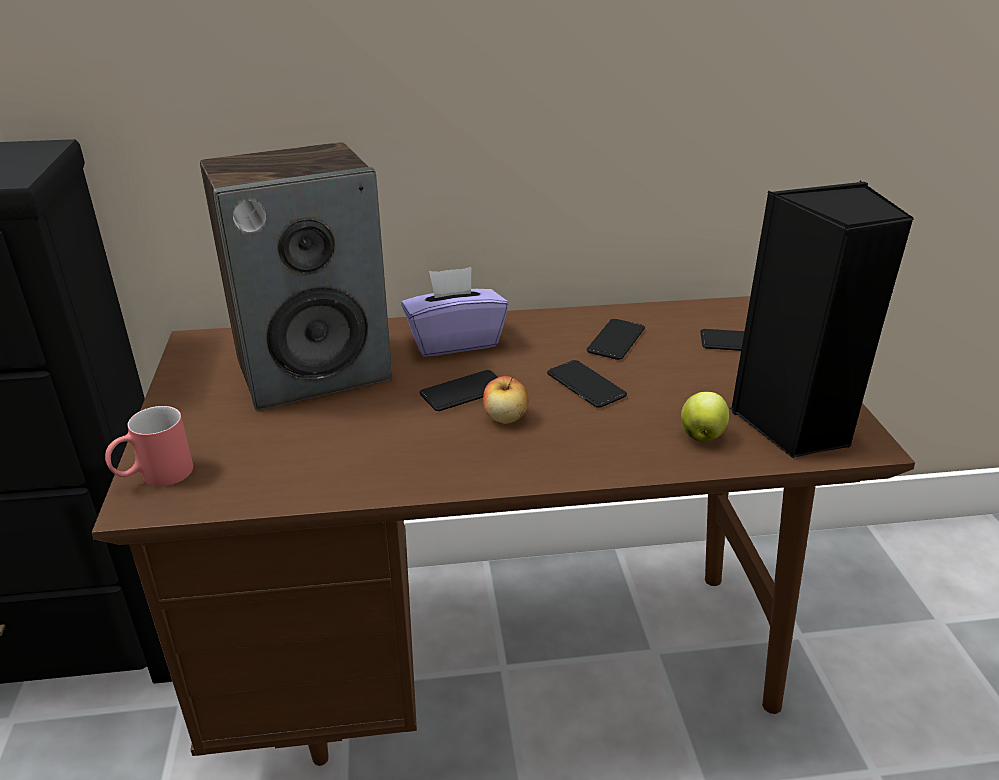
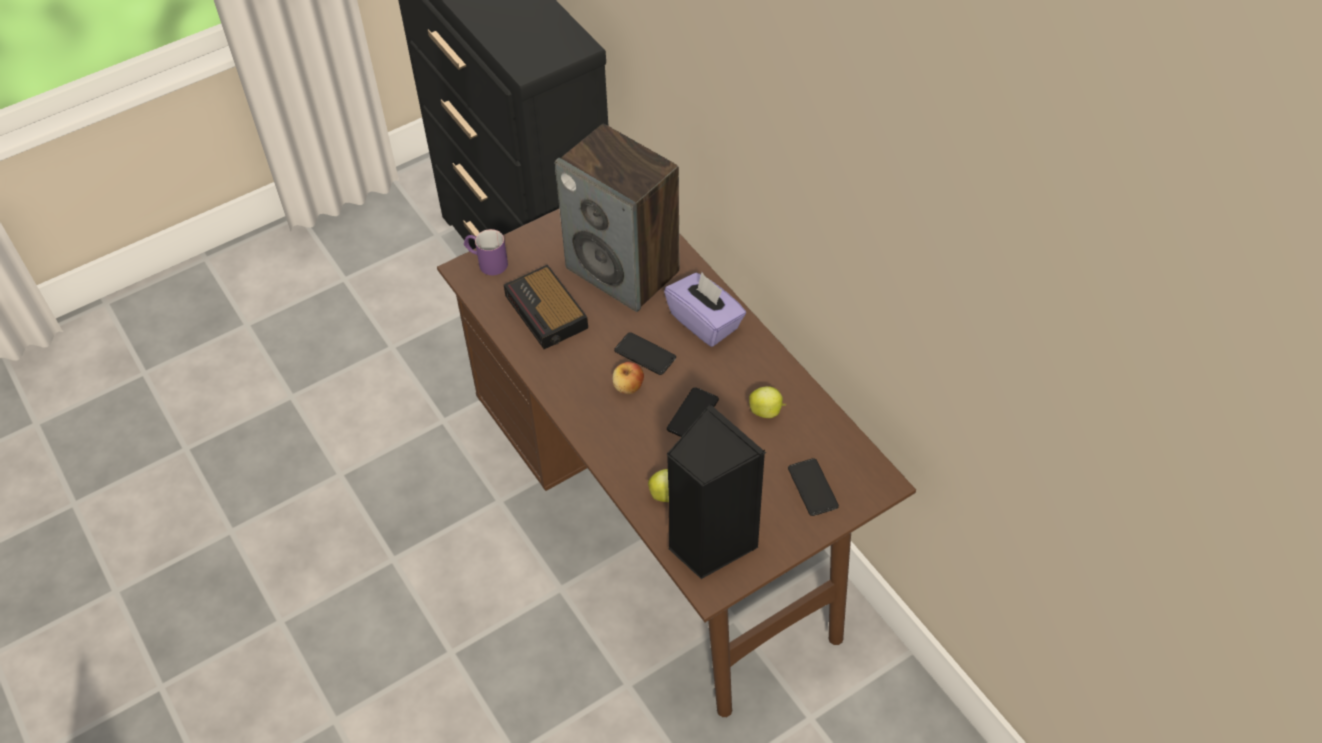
camera: 65 degrees right, 20 degrees up
red mug [105,406,193,486] -> purple mug [464,229,508,275]
phone [586,319,645,360] -> apple [749,386,786,418]
none -> alarm clock [504,265,588,349]

